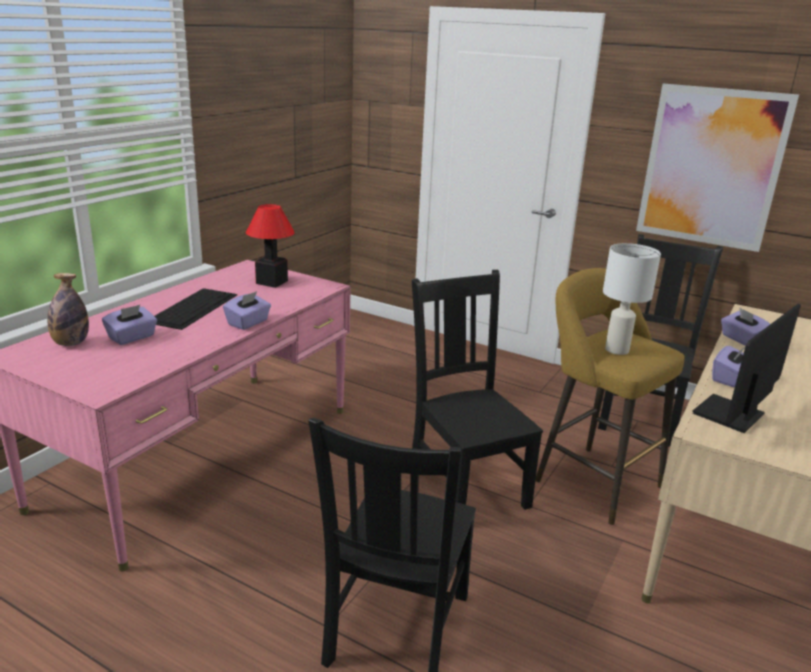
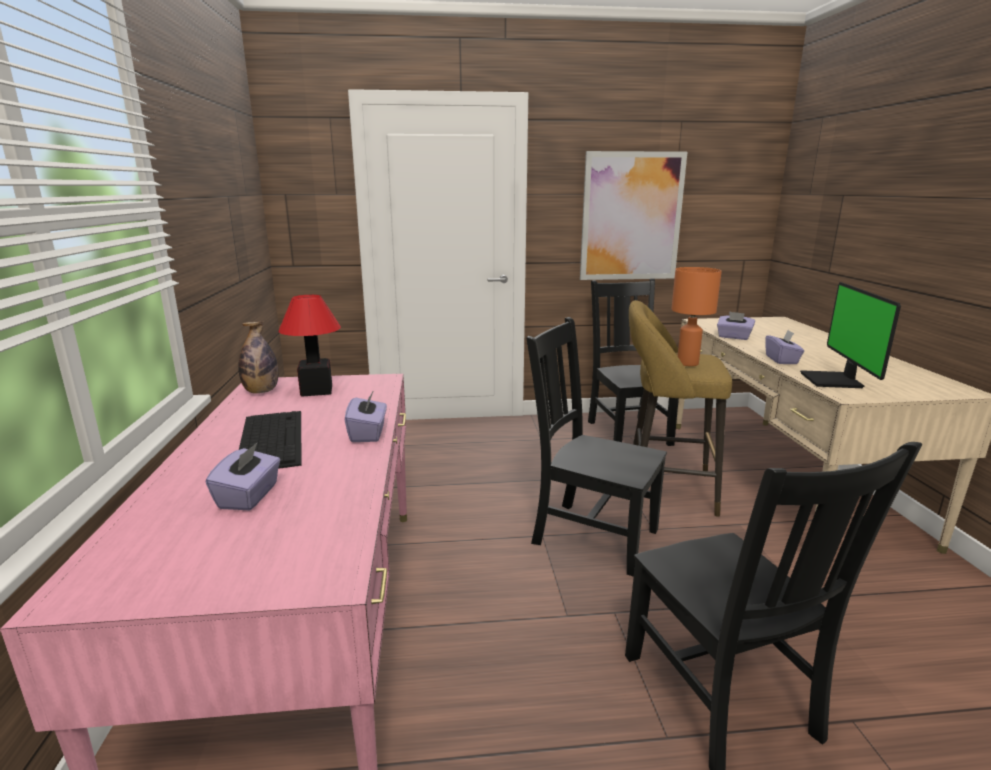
camera: 35 degrees left, 5 degrees down
bottle [48,273,89,346] -> bottle moved to [238,321,278,394]
white table lamp [603,243,661,355] -> orange table lamp [671,267,722,366]

